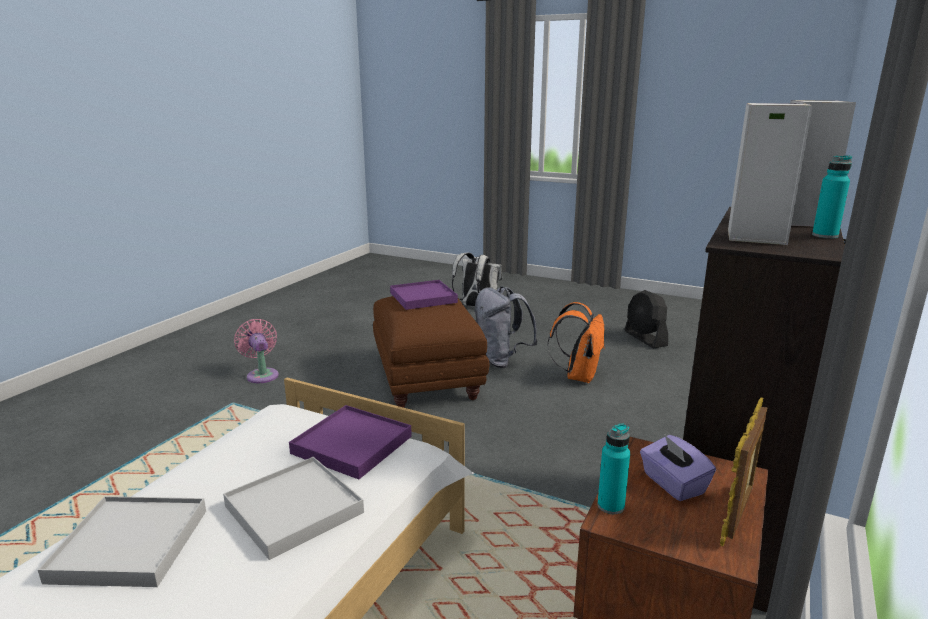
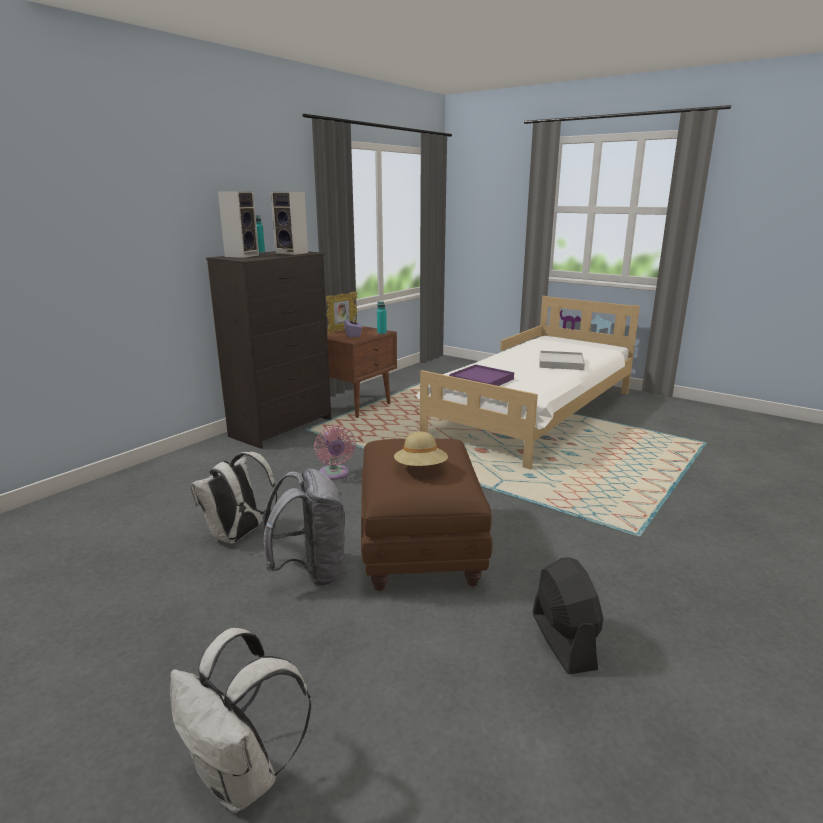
camera: 170 degrees left, 0 degrees up
white tray [223,457,364,560] -> none
pink fan [234,319,279,383] -> pink fan moved to [314,425,356,480]
purple tray [390,280,458,310] -> beige hat [394,432,448,466]
orange backpack [548,302,605,383] -> white backpack [190,452,278,544]
black fan [625,290,668,348] -> black fan moved to [533,557,603,674]

